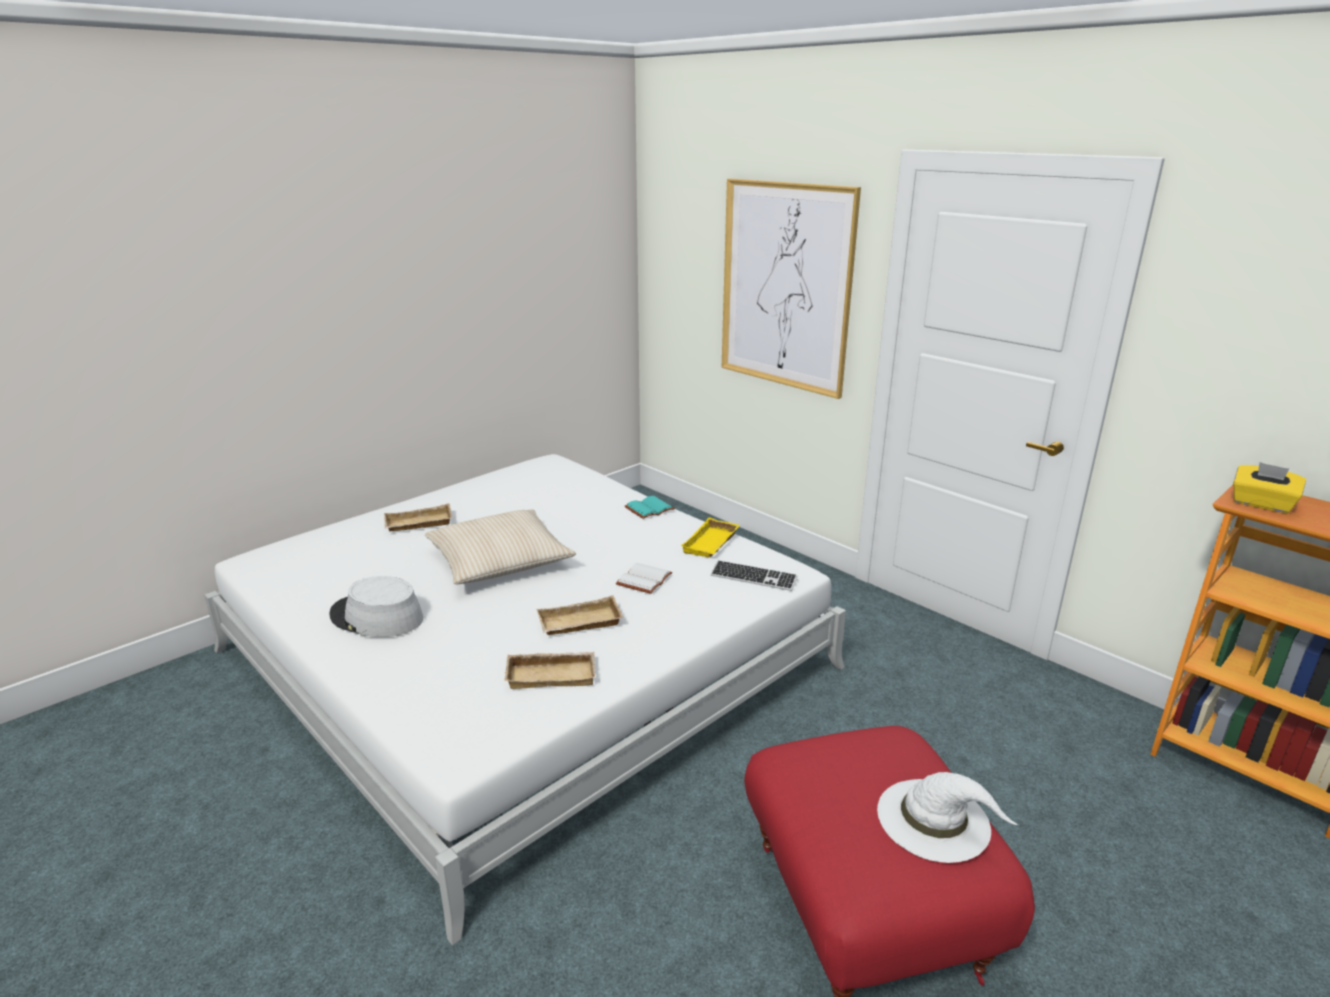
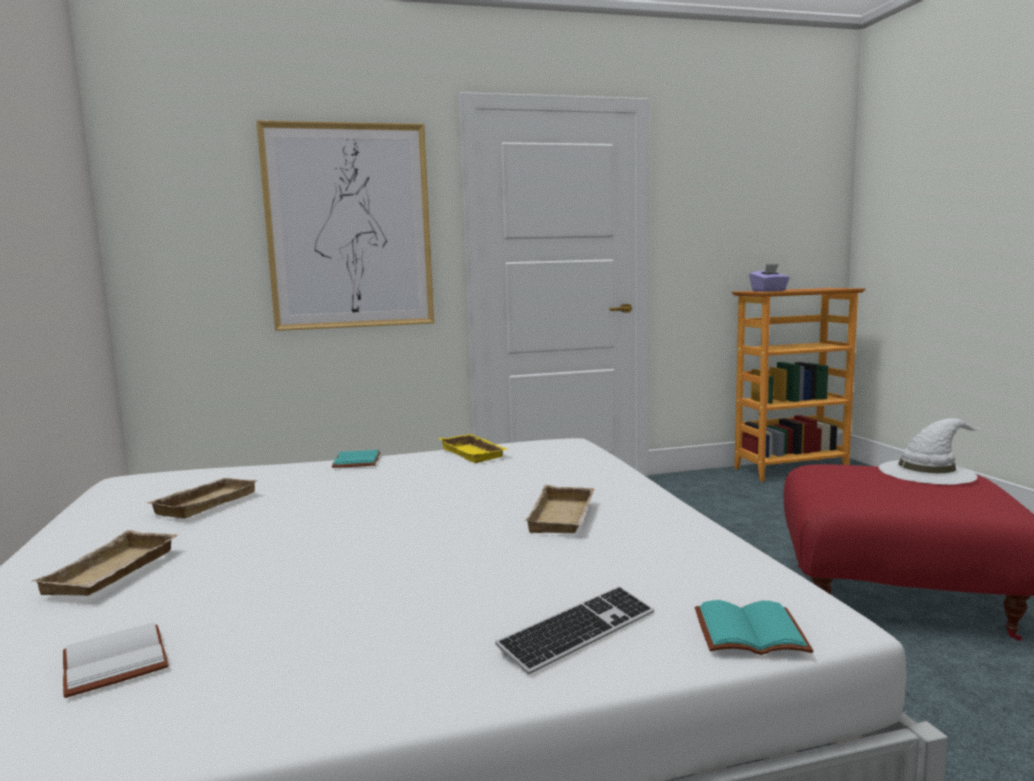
camera: 60 degrees left, 15 degrees down
grey hat [329,576,423,637] -> none
beige pillow [424,509,576,584] -> none
beige tray [504,652,595,689] -> beige tray moved to [146,478,257,518]
white book [616,563,672,594] -> white book moved to [63,622,169,698]
keyboard [711,560,798,591] -> keyboard moved to [495,586,654,674]
yellow tissue box [1233,462,1306,514] -> purple tissue box [749,264,790,292]
none -> turquoise book [695,600,813,655]

